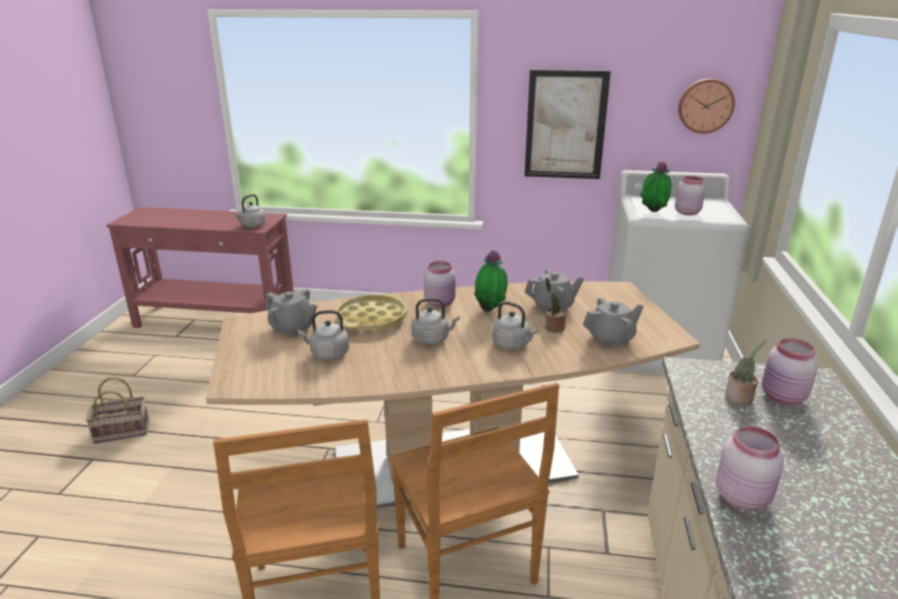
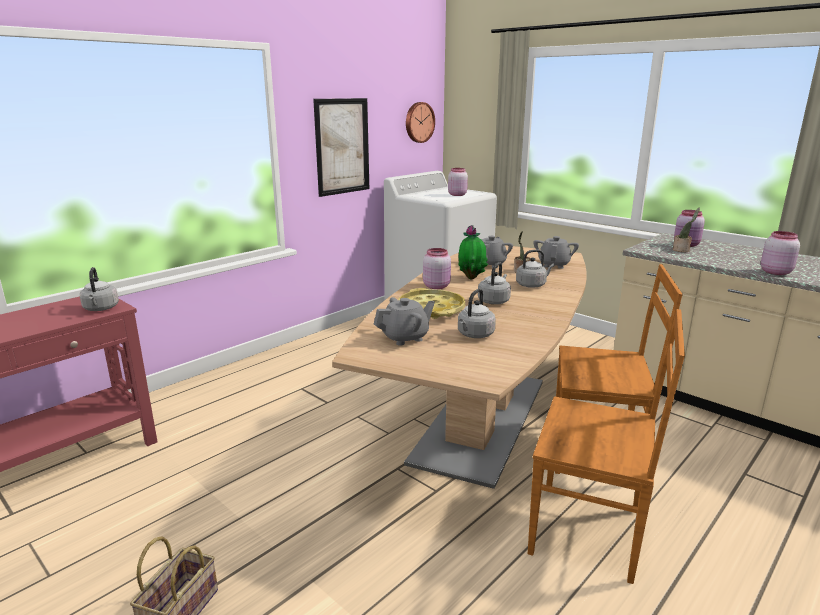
camera: 55 degrees left, 5 degrees down
potted plant [640,161,671,212] -> none

